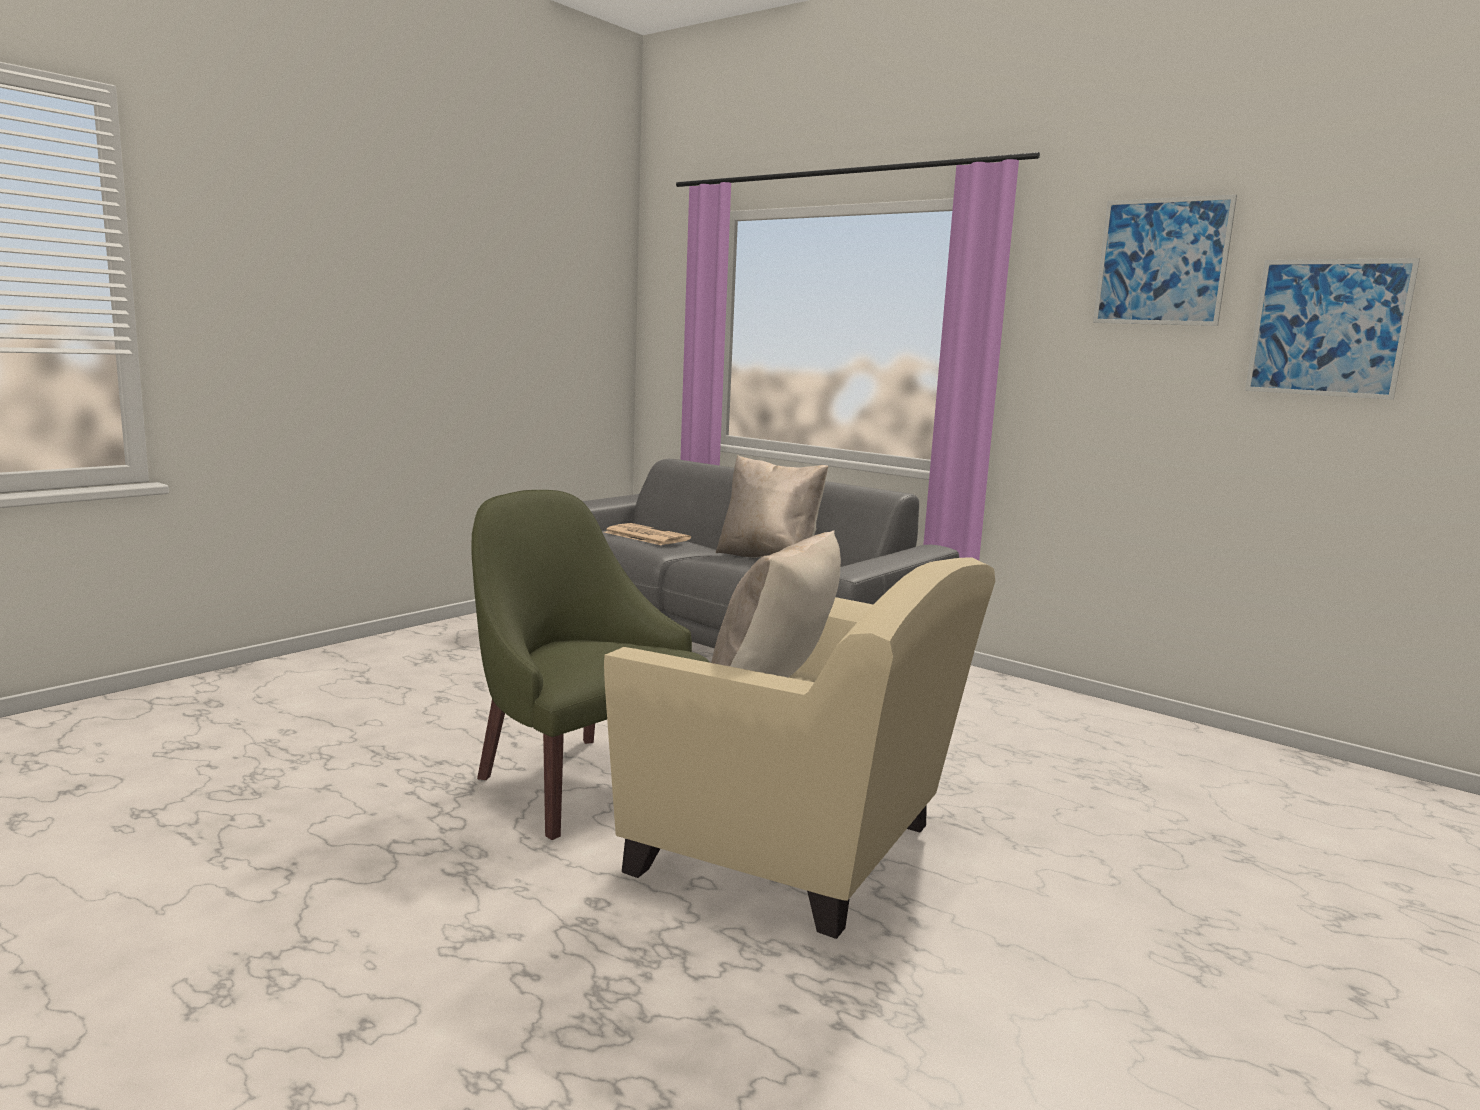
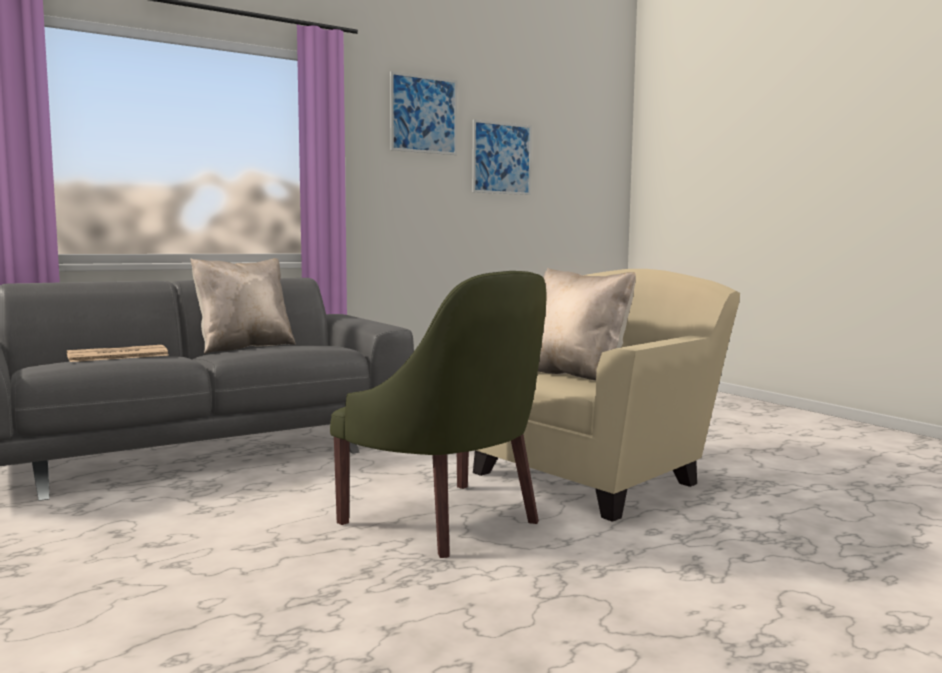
camera: 70 degrees left, 5 degrees down
green armchair [471,490,710,840] -> green armchair turned 105 degrees counterclockwise [330,271,547,558]

